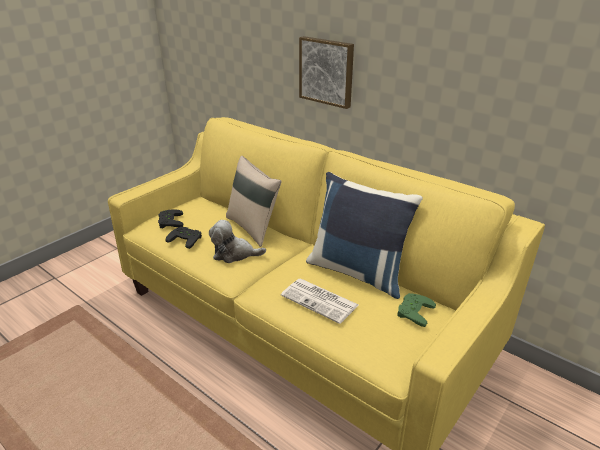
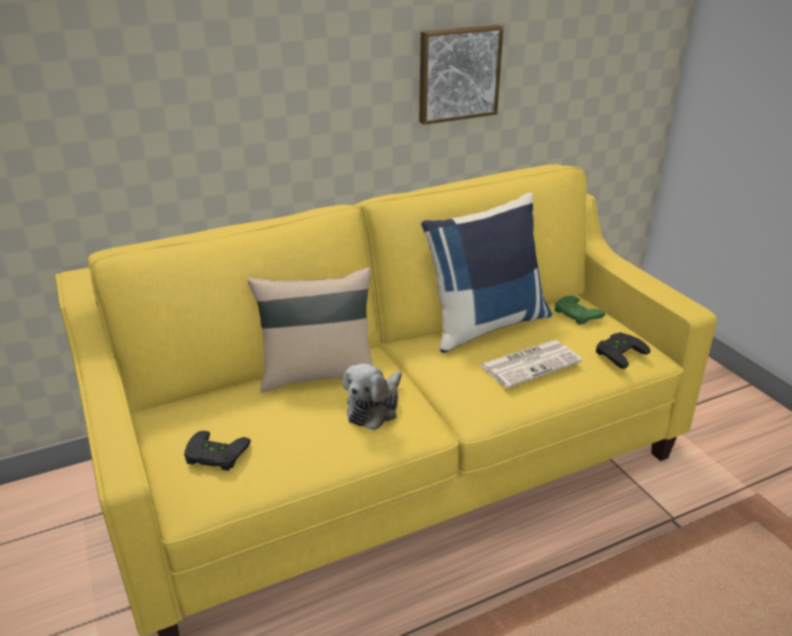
camera: 65 degrees left, 0 degrees up
black game controller [165,227,202,249] -> black game controller moved to [596,332,650,369]
picture [299,36,354,109] -> picture moved to [419,25,504,125]

